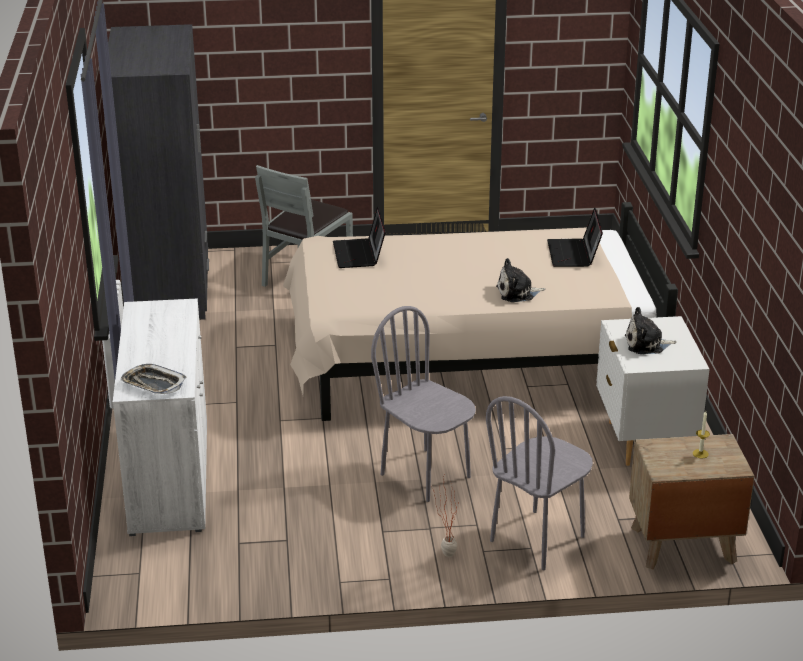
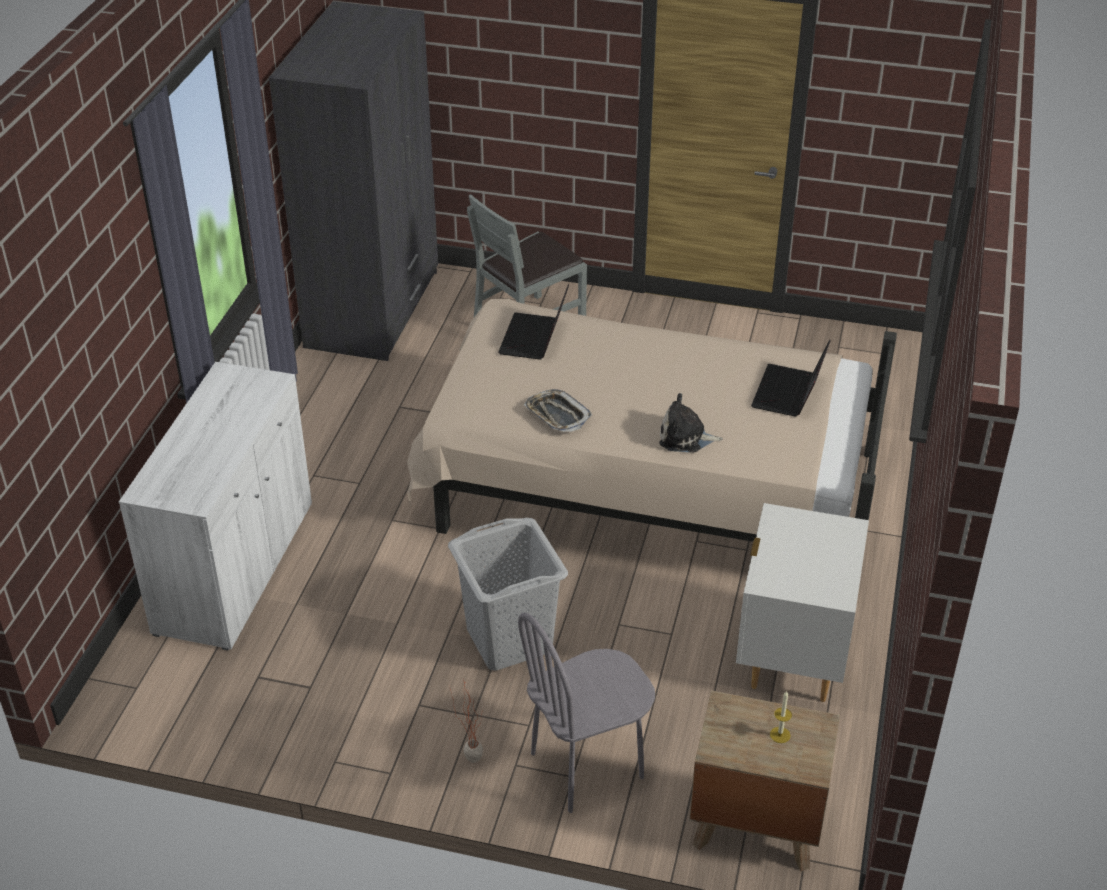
camera: 20 degrees right, 10 degrees up
tray [120,364,186,394] -> tray moved to [524,389,592,432]
grey chair [371,306,476,502] -> grey laundry basket [448,518,568,670]
plush toy [625,307,677,354] -> none

